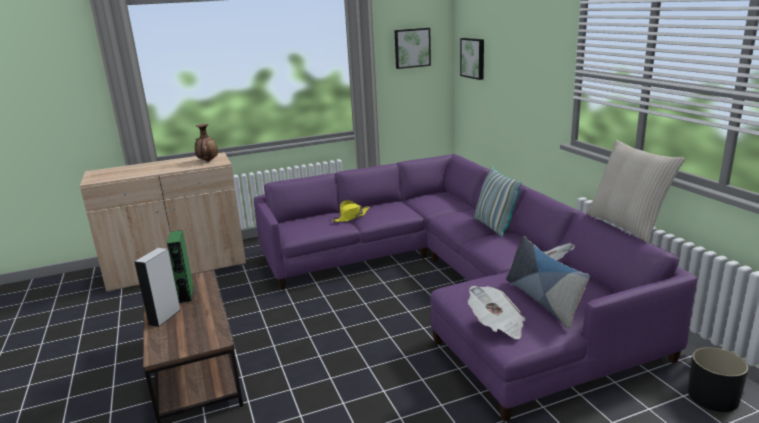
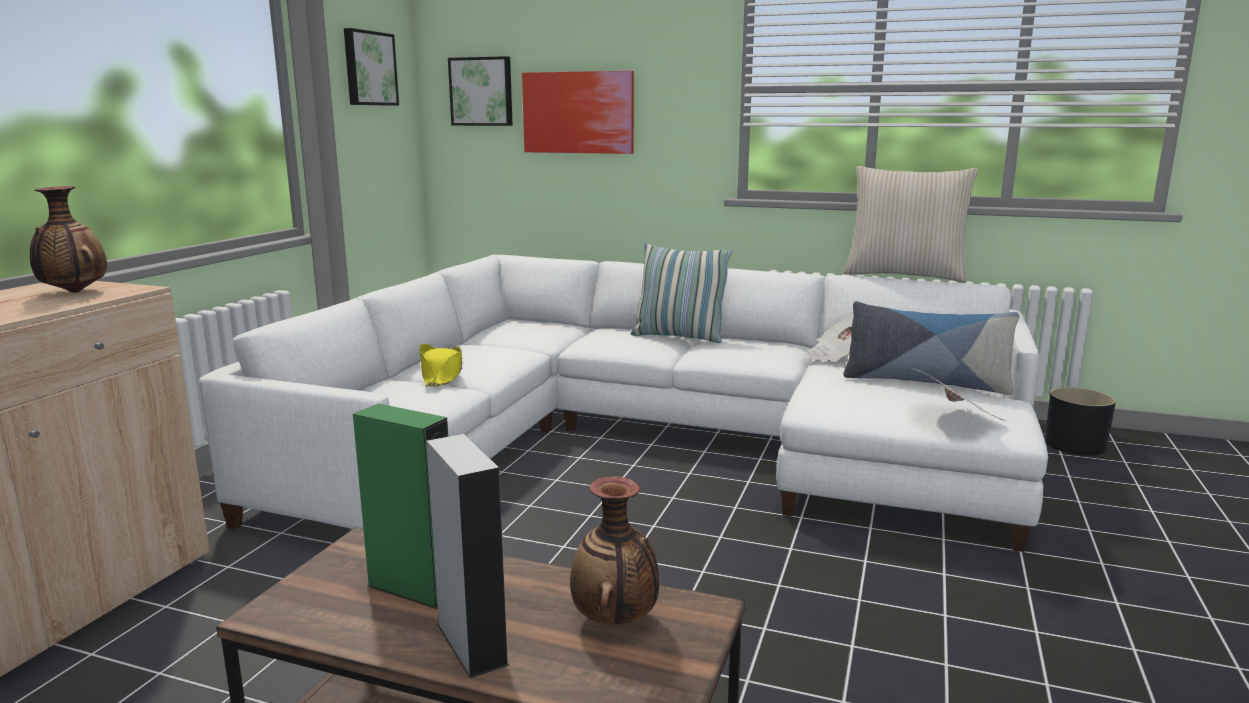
camera: 50 degrees left, 5 degrees down
purple sofa [254,154,697,422] -> white sofa [199,255,1048,552]
none -> picture [522,71,634,154]
none -> vase [570,476,659,624]

